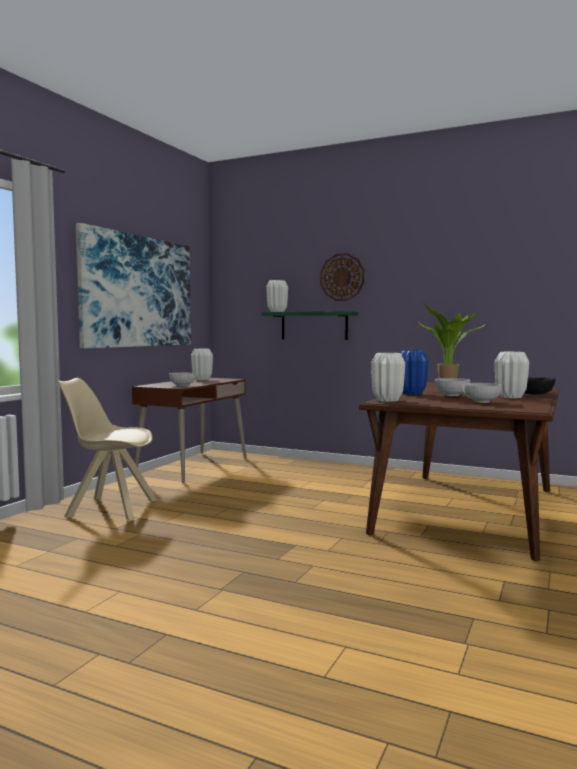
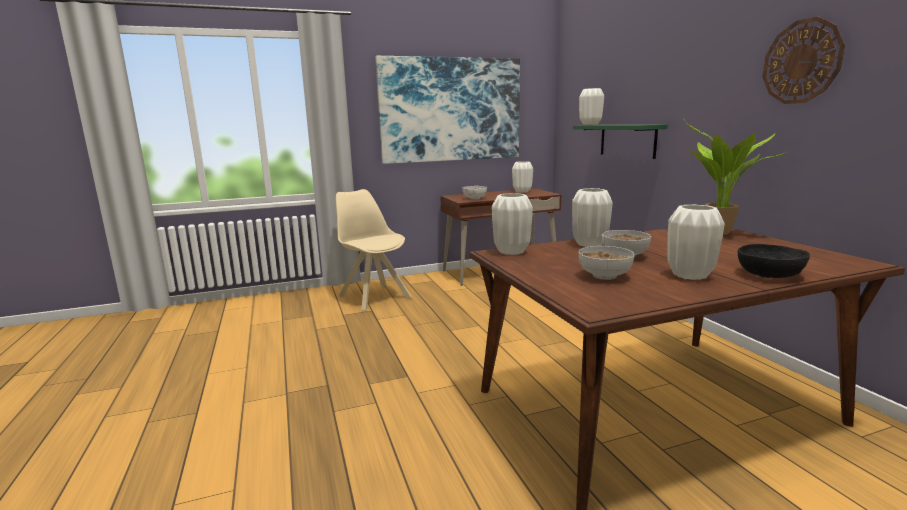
camera: 45 degrees right, 10 degrees up
wall clock [320,253,365,301] -> wall clock moved to [762,17,845,104]
blue vase [401,350,429,395] -> white vase [572,188,612,247]

